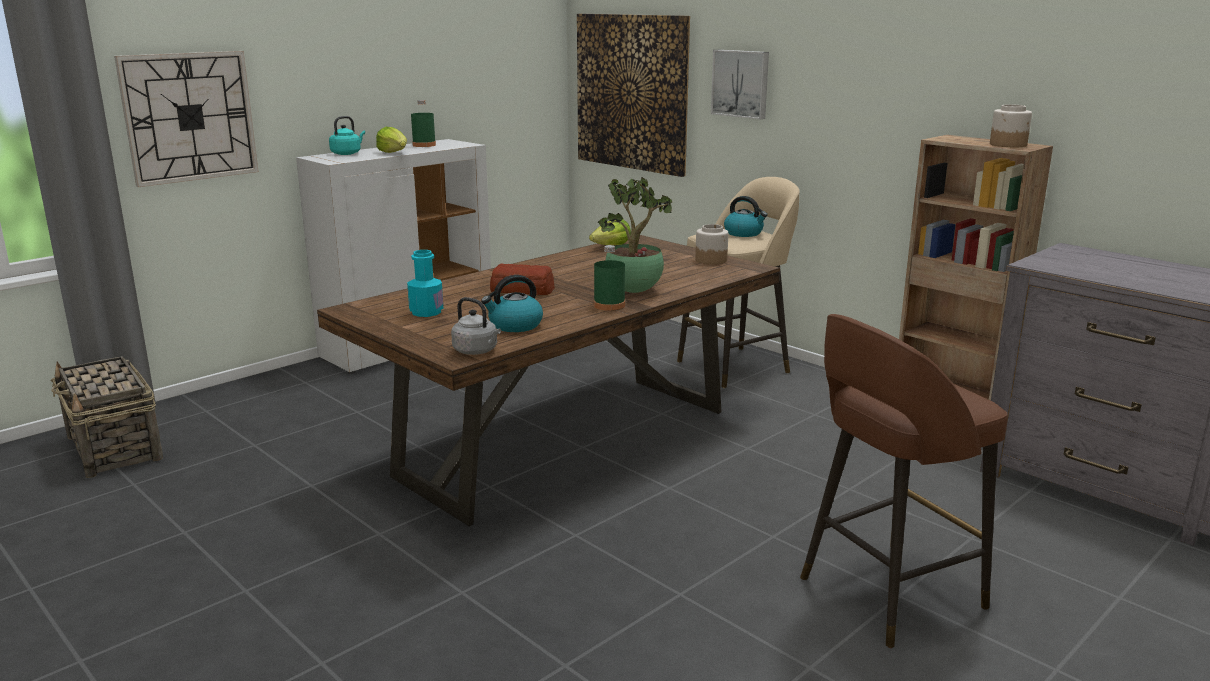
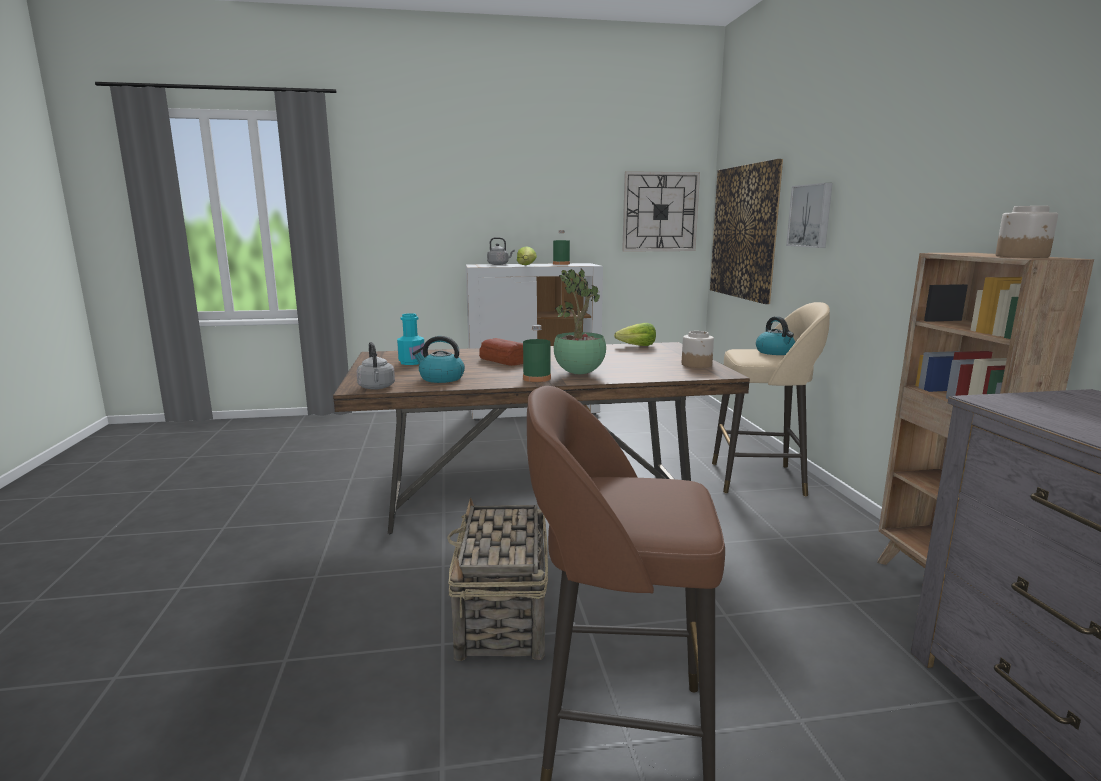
camera: 35 degrees right, 5 degrees down
basket [51,356,163,478] -> basket moved to [447,497,548,661]
wall clock [114,51,259,187] -> wall clock moved to [622,171,700,252]
turquoise kettle [329,116,365,155] -> grey kettle [487,237,515,265]

